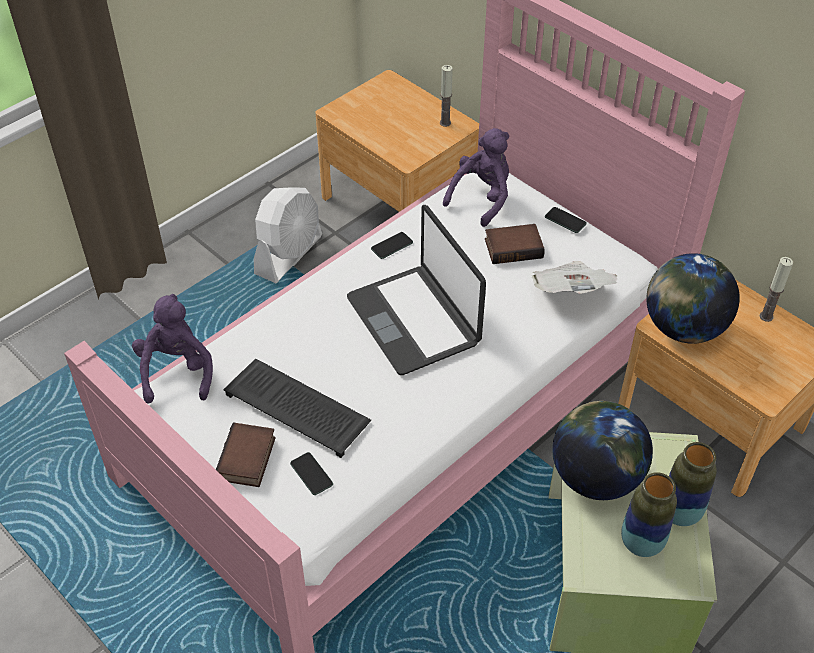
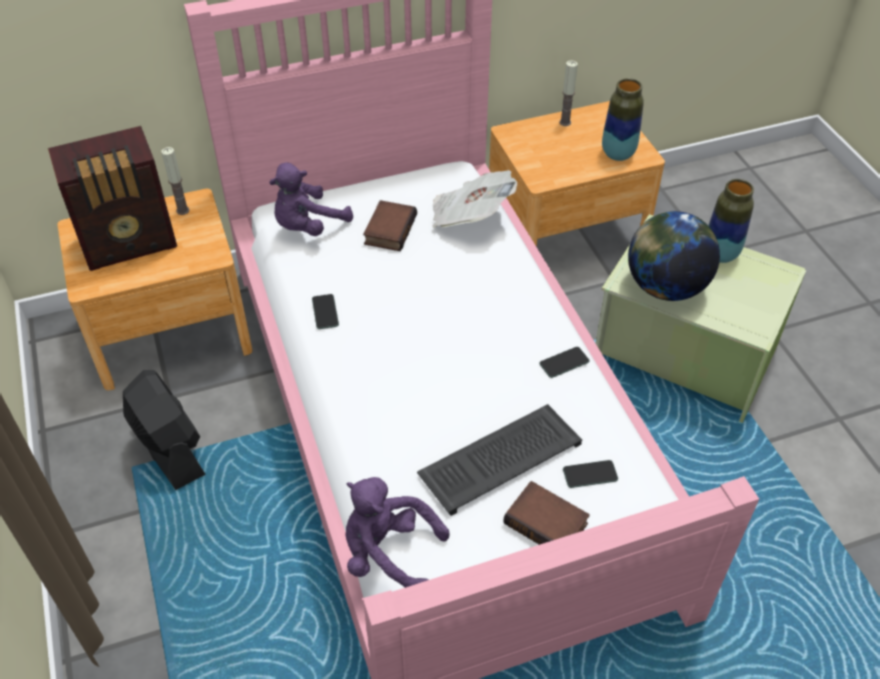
camera: 65 degrees left, 0 degrees up
white fan [254,187,322,283] -> black fan [123,370,206,490]
laptop [347,205,486,375] -> none
purple plush toy [443,128,509,227] -> purple plush toy turned 105 degrees counterclockwise [269,162,353,236]
phone [545,207,587,233] -> phone moved to [539,347,589,378]
vase [621,472,677,557] -> vase moved to [602,78,644,161]
globe [646,253,740,344] -> none
none -> radio [48,126,177,271]

